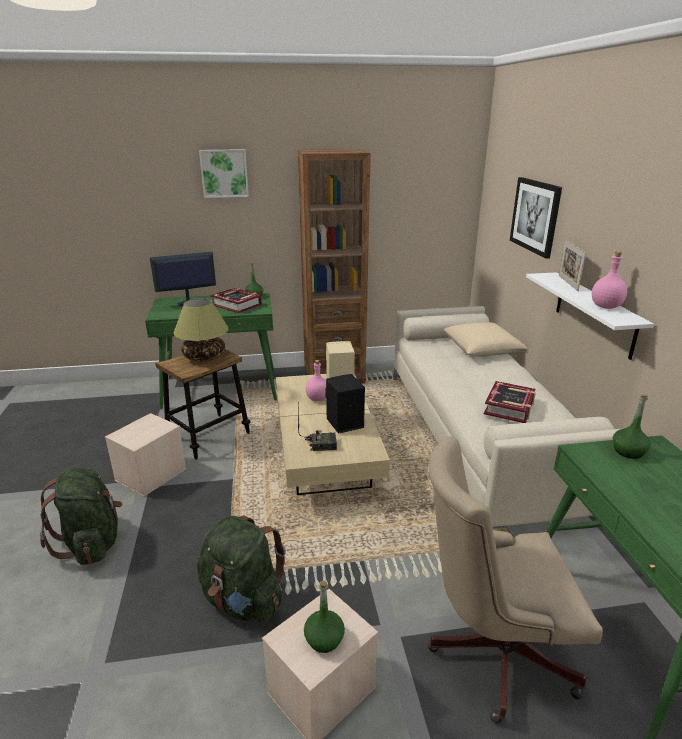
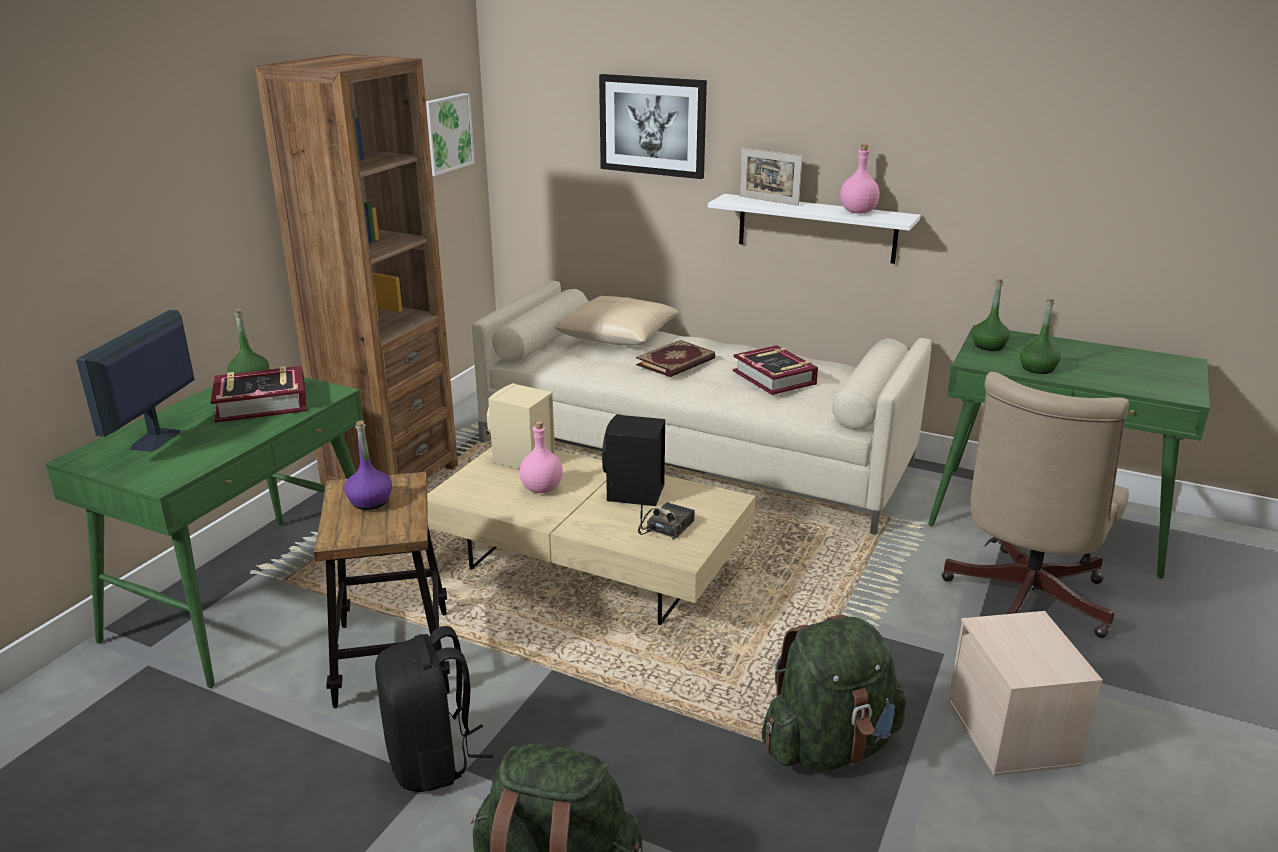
camera: 55 degrees left, 0 degrees up
beige storage box [105,413,186,497] -> black backpack [375,626,493,792]
table lamp [174,298,229,361] -> purple bottle [344,420,392,510]
picture [199,149,249,198] -> picture moved to [426,93,475,176]
green bottle [304,581,345,653] -> green bottle moved to [1020,299,1061,374]
none -> book [636,340,715,377]

